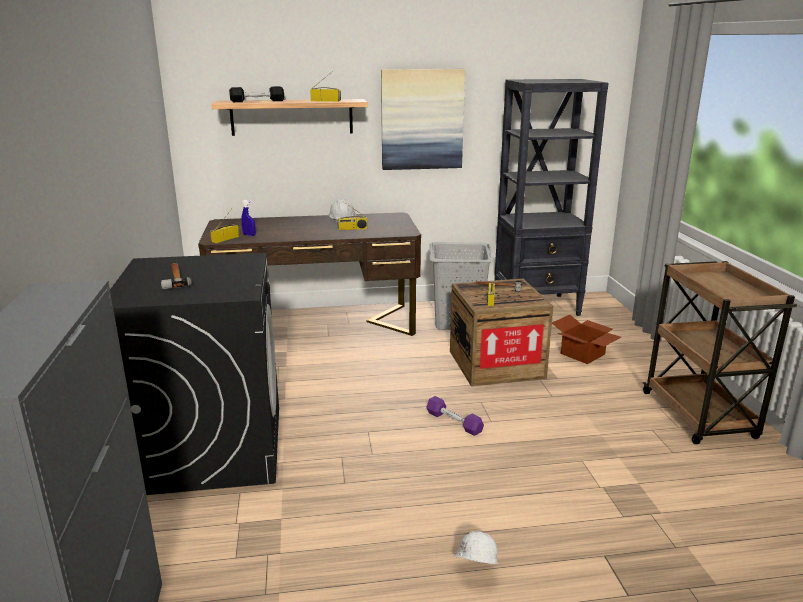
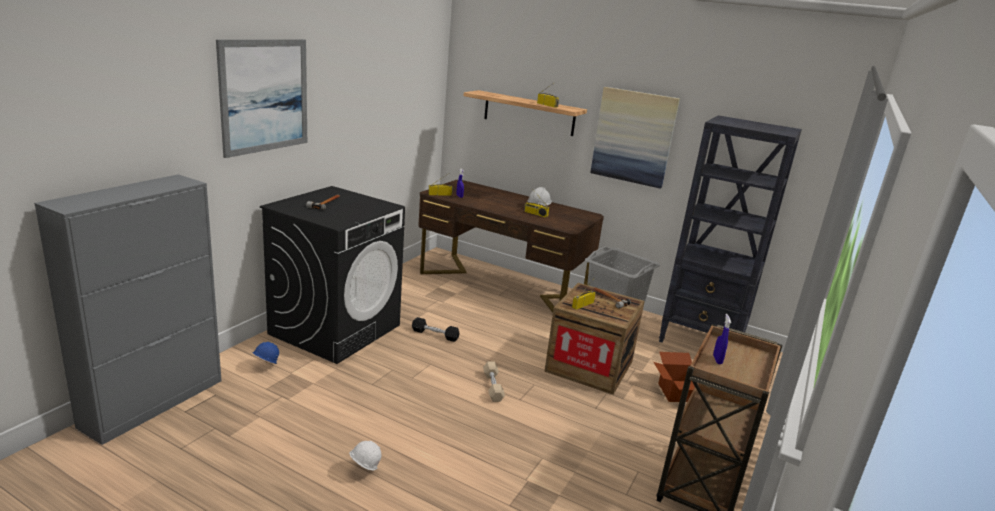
camera: 35 degrees right, 0 degrees up
black dumbbell [229,86,284,102] -> black dumbbell moved to [412,317,460,342]
purple dumbbell [426,396,484,436] -> beige dumbbell [483,361,505,402]
none -> picture [216,39,307,158]
none -> blue hard hat [252,342,279,364]
none -> blue spray bottle [713,314,731,364]

